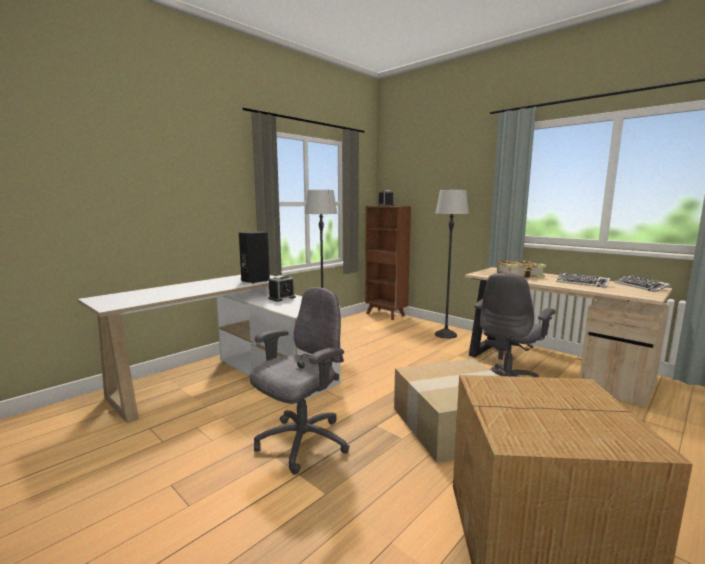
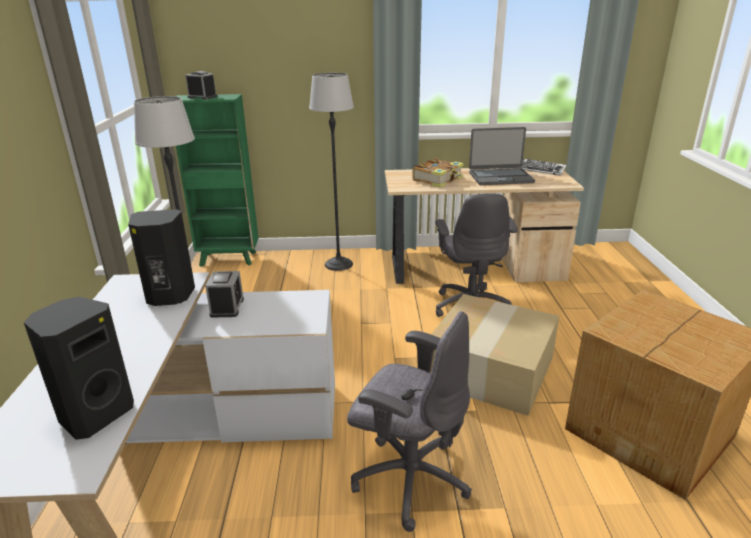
camera: 45 degrees left, 15 degrees up
grey office chair [250,287,350,475] -> grey office chair turned 120 degrees clockwise [347,311,472,532]
brown bookcase [365,206,411,320] -> green bookcase [176,94,259,267]
keyboard [556,273,610,288] -> laptop [469,127,535,185]
none -> black speaker [24,297,134,440]

